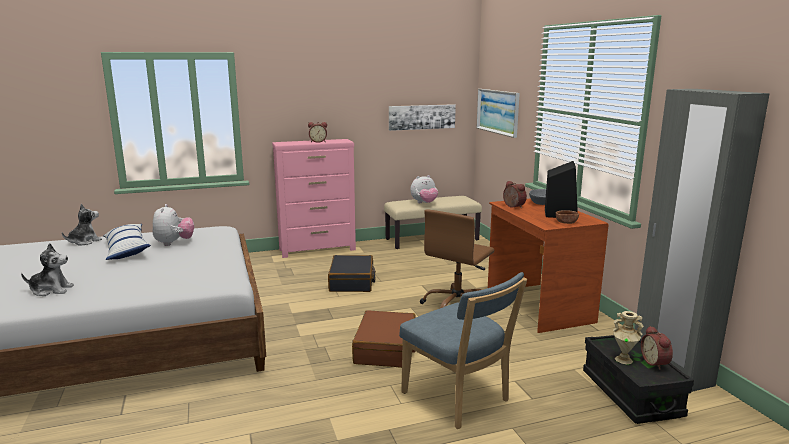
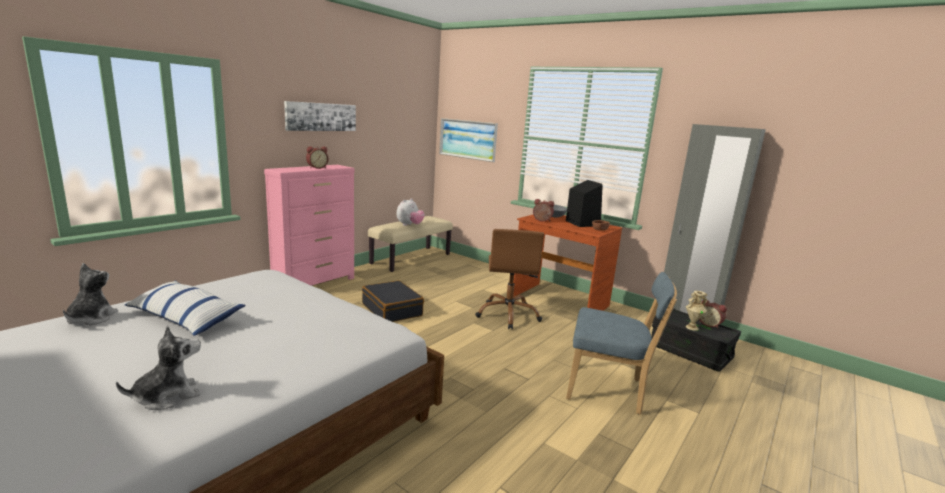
camera: 35 degrees left, 0 degrees up
plush toy [153,204,194,246] -> none
brown suitcase [352,310,416,368] -> none
picture [389,104,456,131] -> picture moved to [284,101,356,131]

